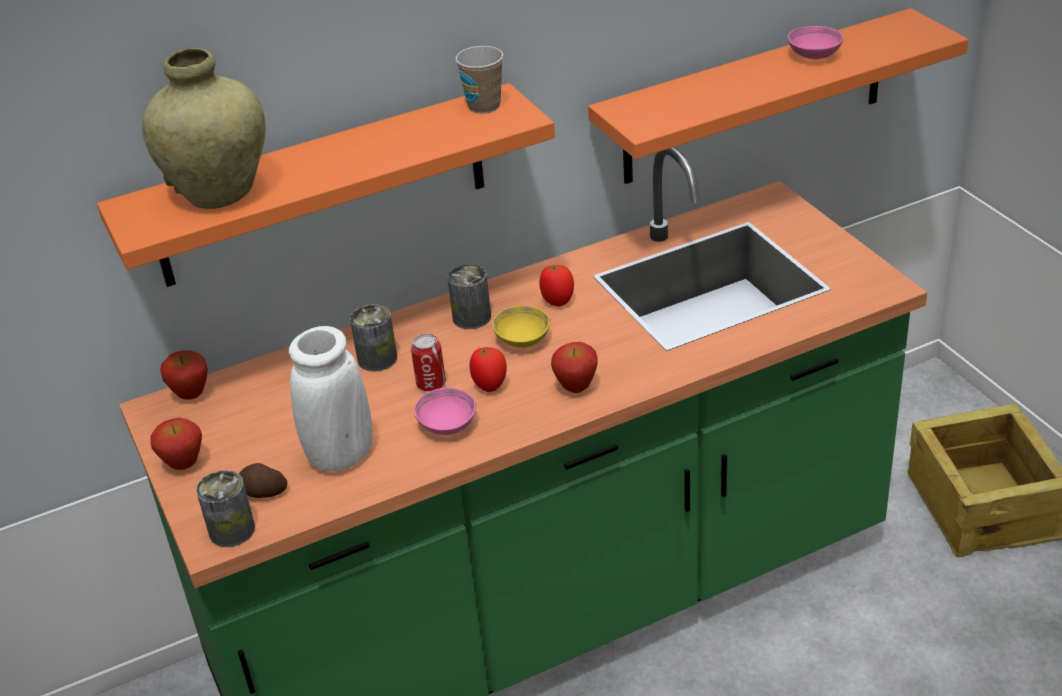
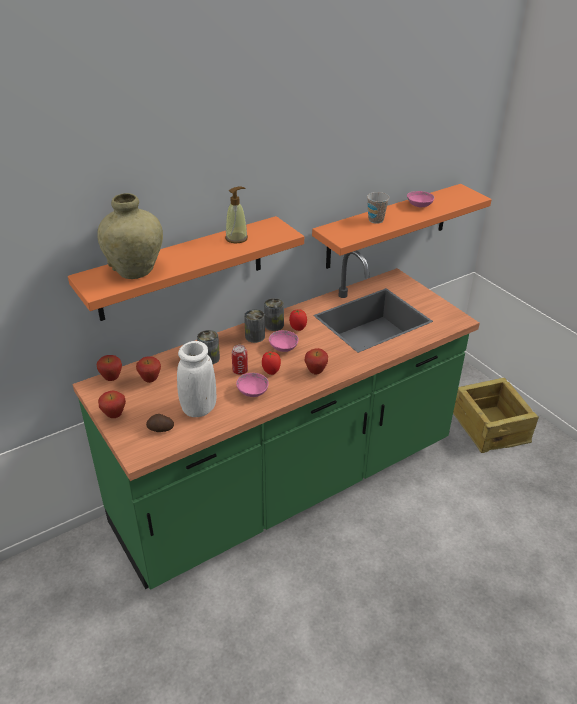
camera: 10 degrees left, 0 degrees up
can [196,470,255,547] -> can moved to [264,298,284,331]
cup [456,46,503,114] -> cup moved to [367,192,389,224]
yellow bowl [492,306,550,348] -> pink bowl [269,330,299,352]
none -> apple [136,356,161,383]
none -> soap dispenser [225,186,248,243]

